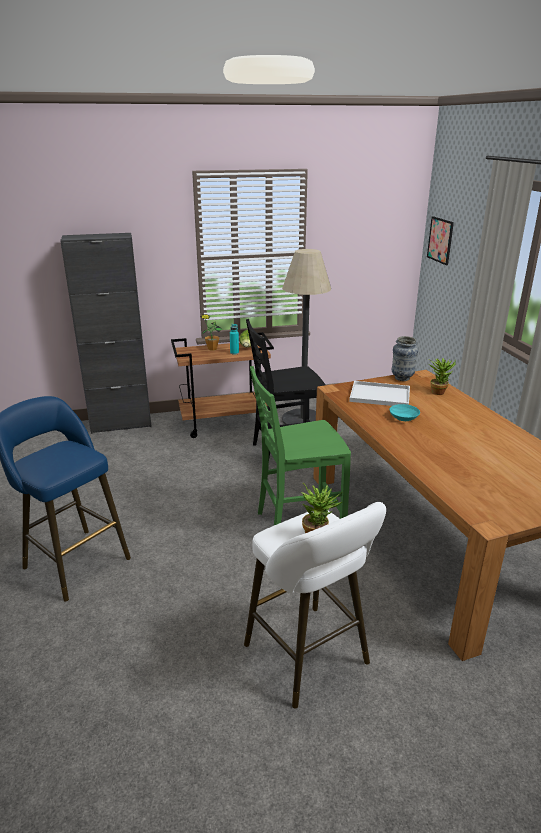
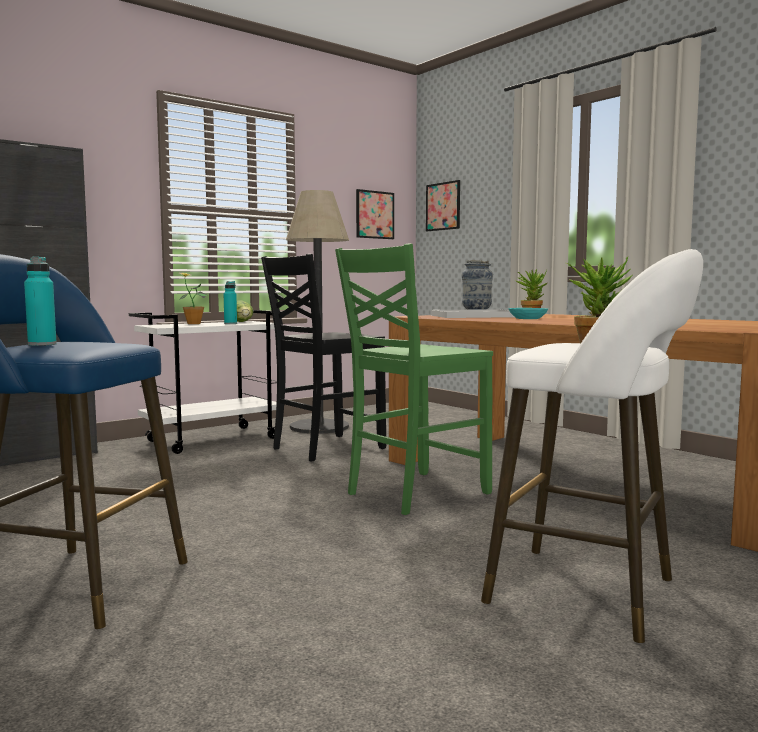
camera: 25 degrees left, 20 degrees down
brown cart [171,332,274,438] -> white cart [129,310,281,454]
none -> turquoise bottle [24,256,57,346]
none -> picture [356,189,394,239]

